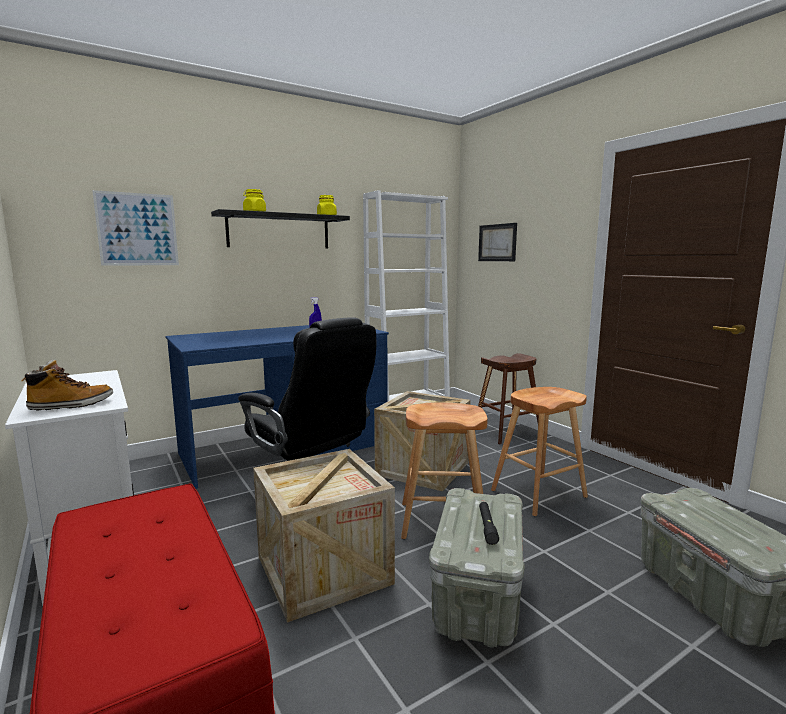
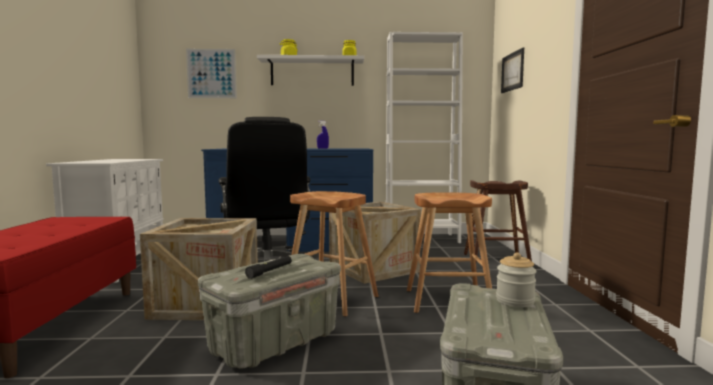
camera: 30 degrees right, 5 degrees down
boot [21,360,113,411] -> none
black shelf [211,209,350,249] -> white shelf [257,55,364,86]
none -> jar [496,252,537,307]

